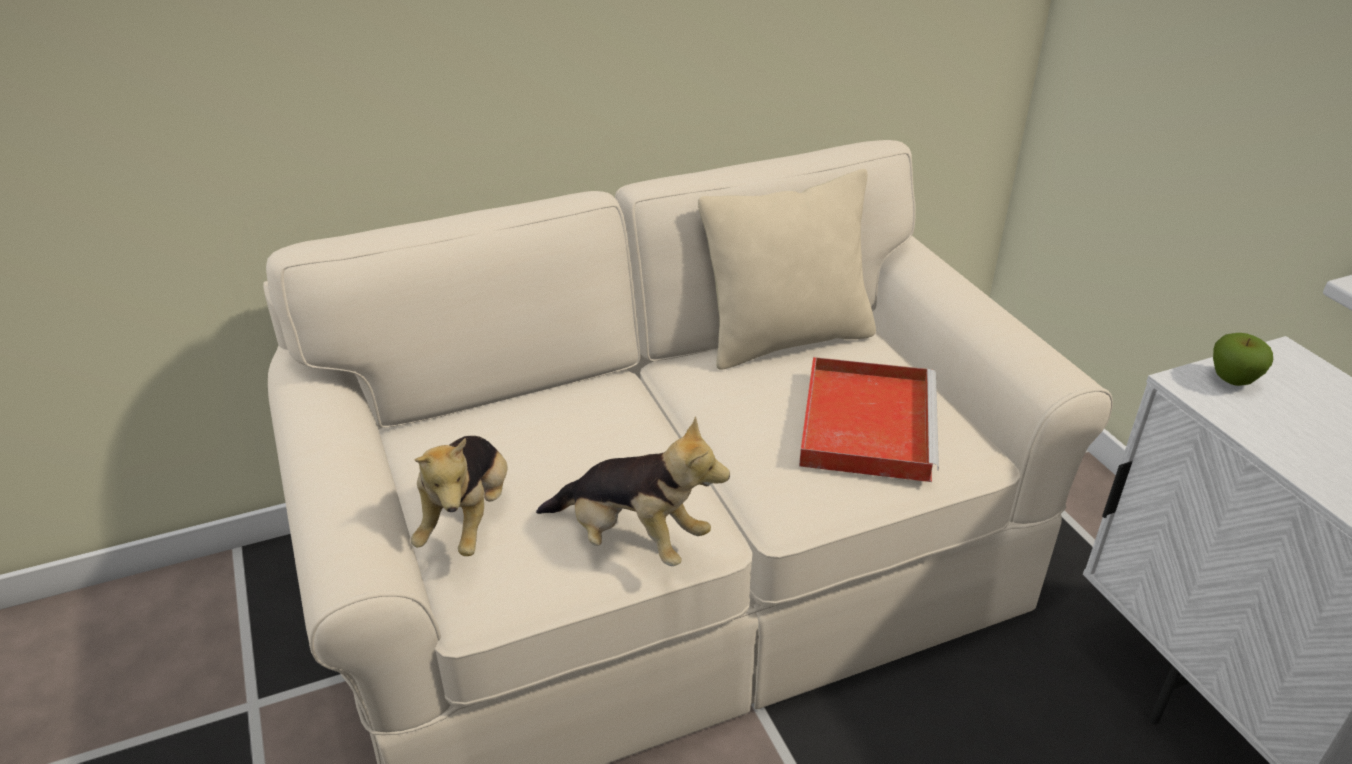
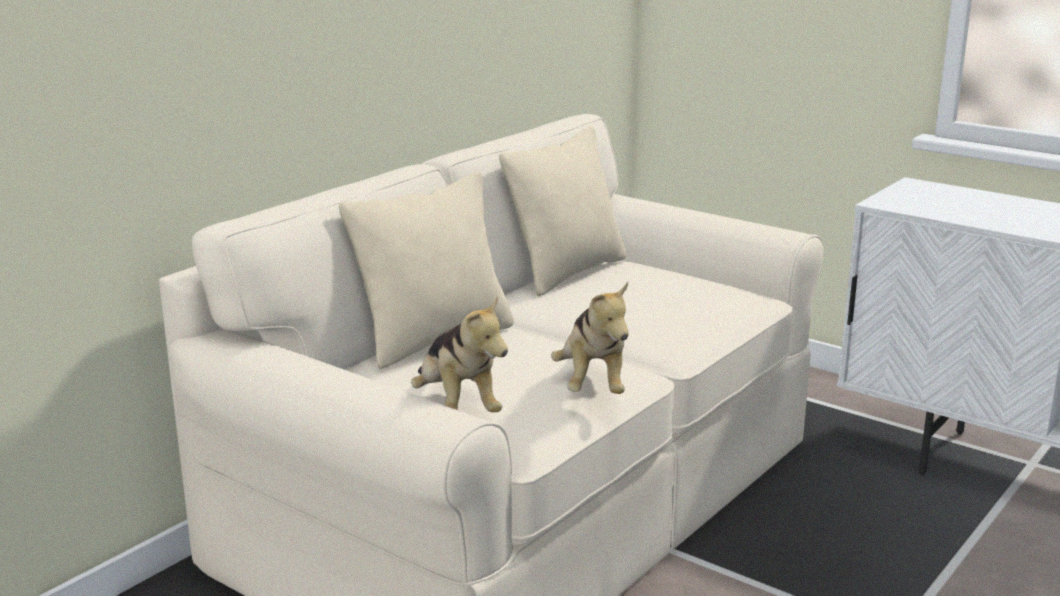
camera: 30 degrees left, 15 degrees down
plush toy [536,416,730,566] -> plush toy turned 90 degrees clockwise [551,282,629,394]
red tray [799,357,939,482] -> none
apple [1213,333,1273,386] -> none
none -> beige pillow [339,172,514,369]

